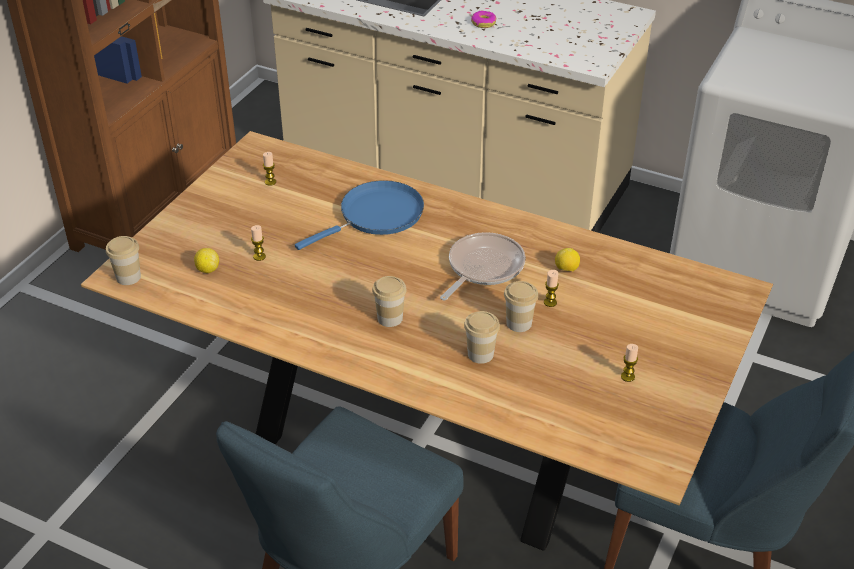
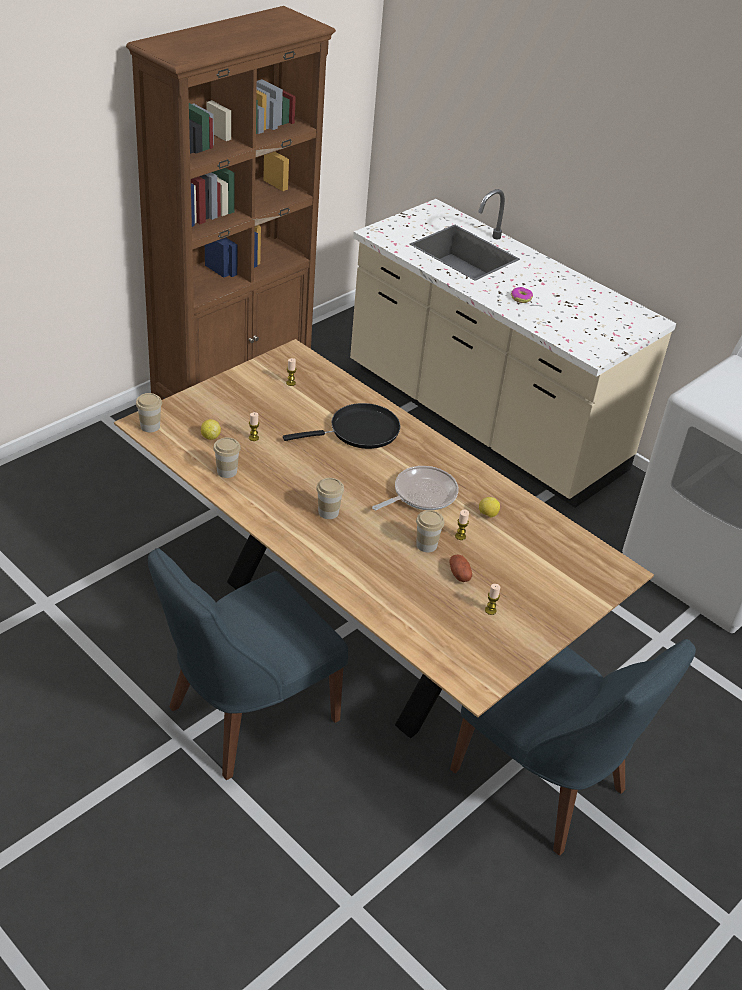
camera: 15 degrees right, 0 degrees up
blue frying pan [295,180,424,250] -> black frying pan [283,403,400,449]
cup [464,311,500,364] -> cup moved to [213,437,241,478]
none -> potato [449,555,472,582]

